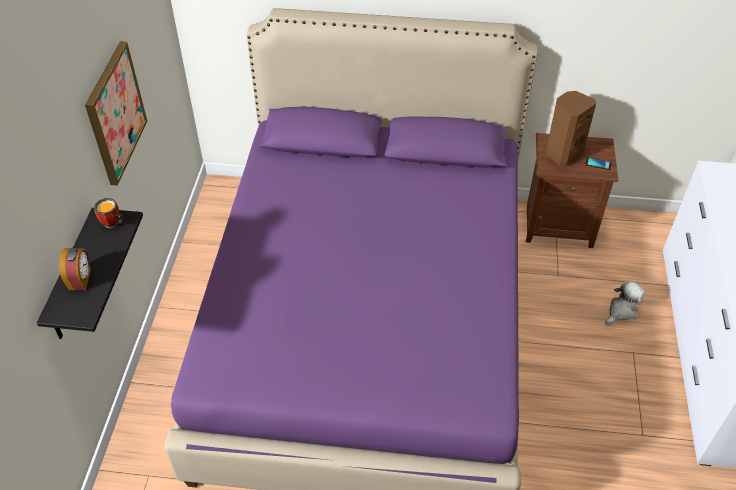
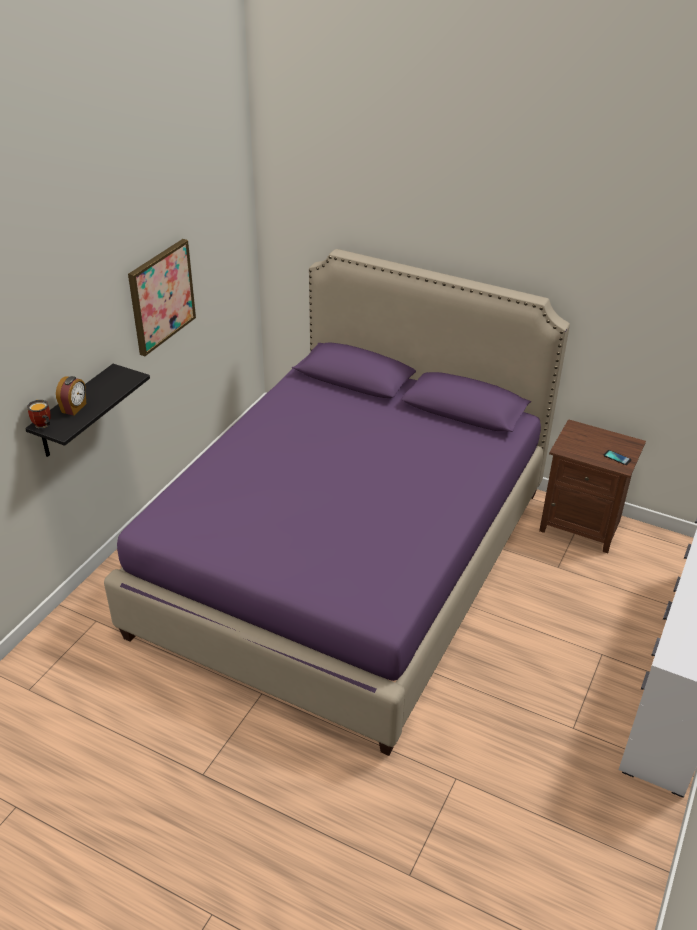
camera: 20 degrees right, 10 degrees down
mug [94,198,124,228] -> mug moved to [27,400,51,428]
brown speaker [546,91,596,166] -> none
plush toy [605,280,645,325] -> none

